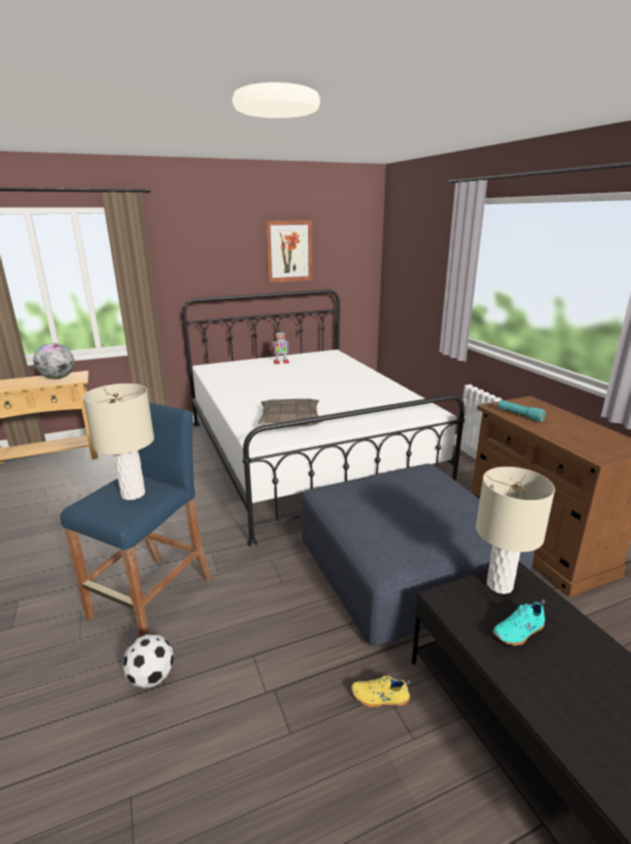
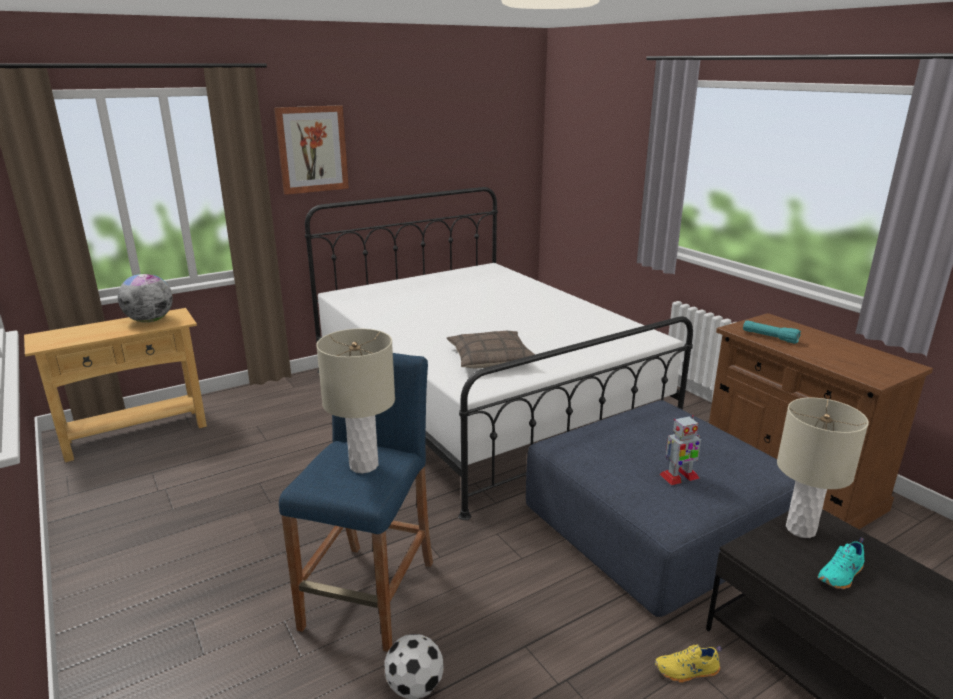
camera: 10 degrees left, 0 degrees up
picture [265,220,312,283] -> picture moved to [274,105,349,195]
toy robot [272,332,289,364] -> toy robot moved to [659,415,701,485]

